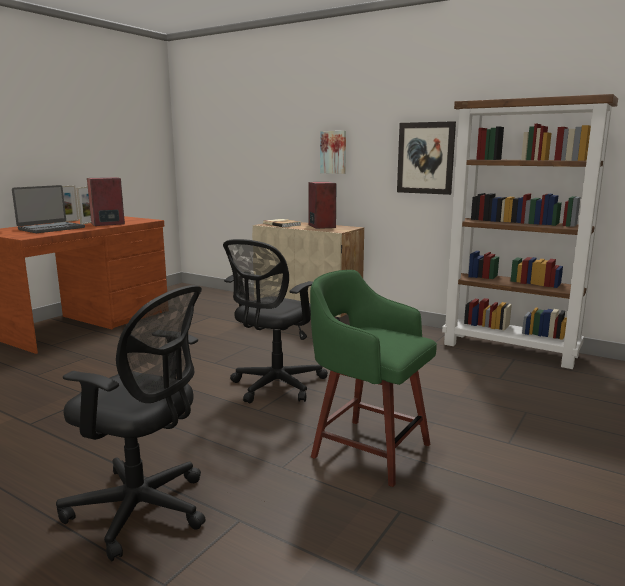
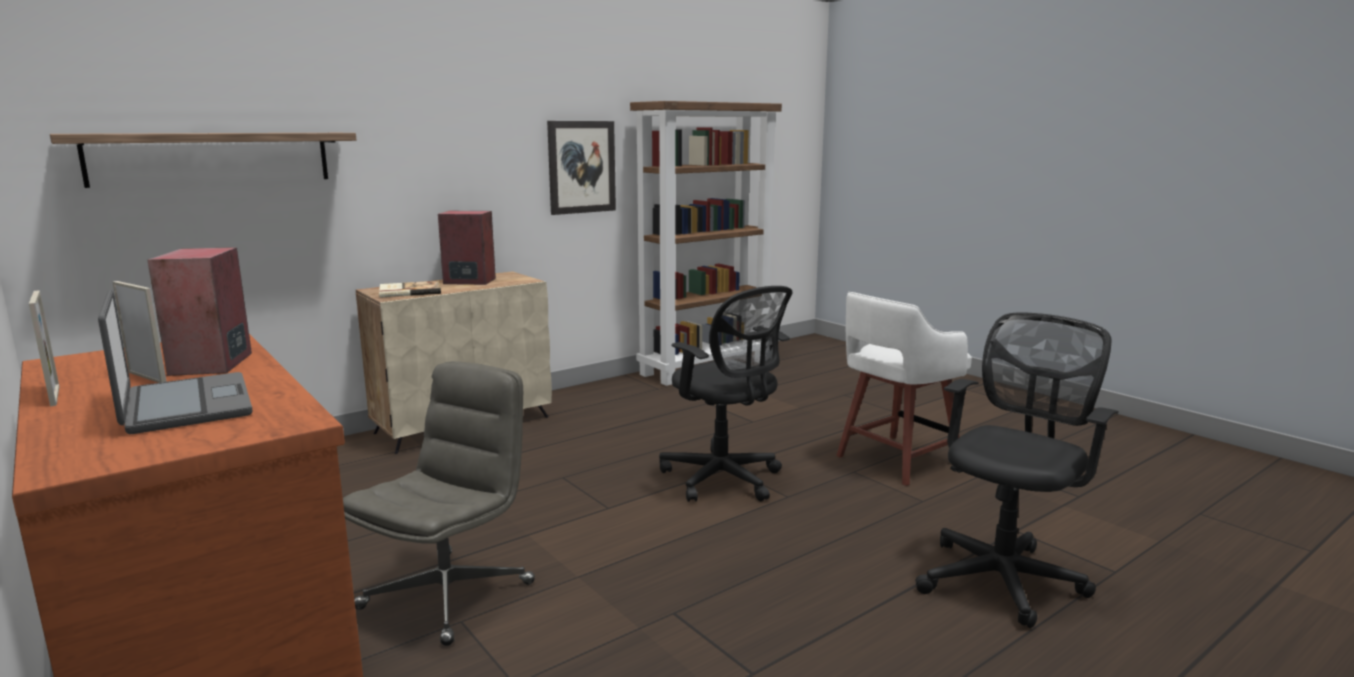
camera: 70 degrees left, 0 degrees up
green stool [310,270,437,487] -> white stool [836,292,972,486]
picture [320,131,346,174] -> none
none -> shelf [50,133,356,188]
none -> grey office chair [343,361,535,646]

